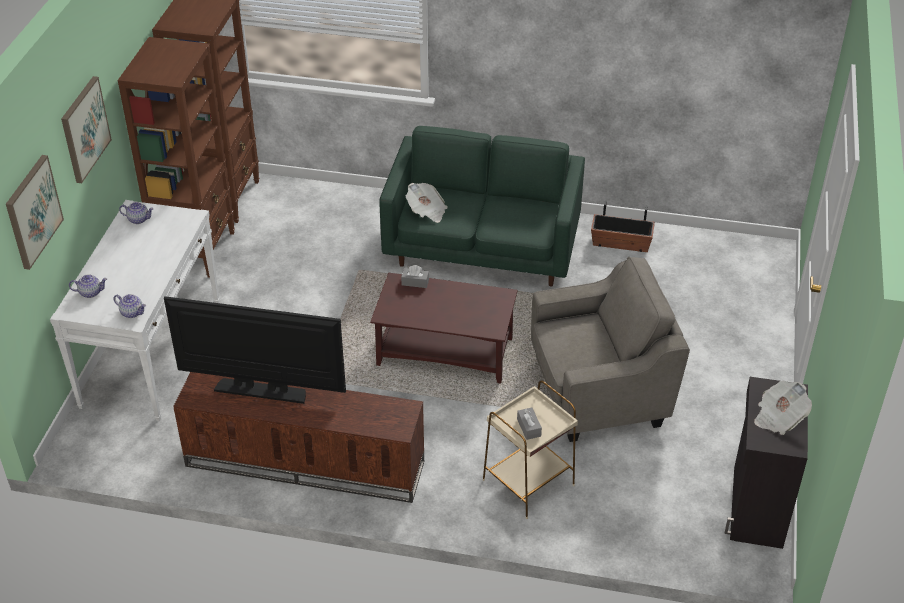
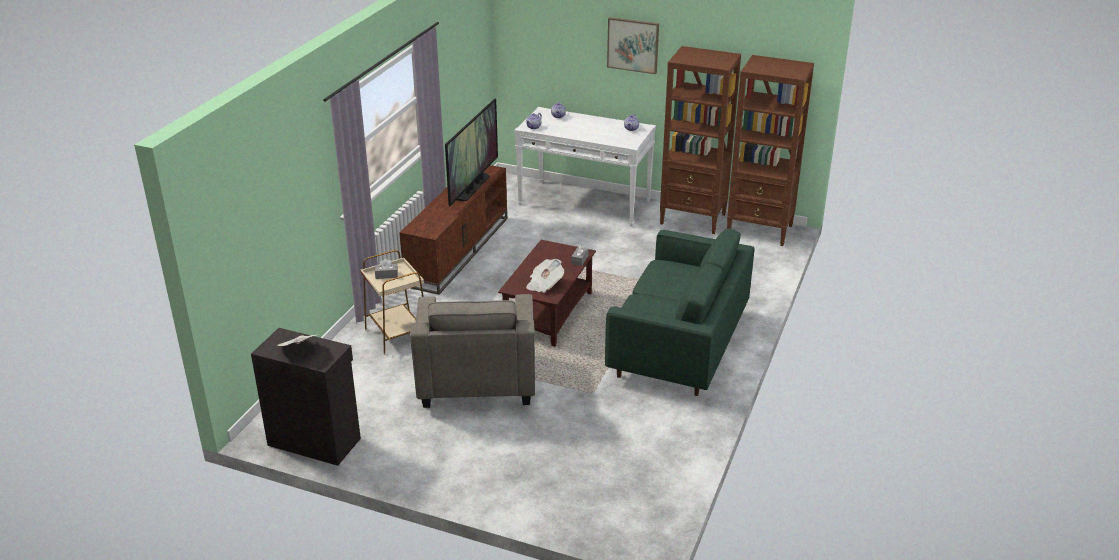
camera: 100 degrees right, 10 degrees down
picture [6,155,64,270] -> none
newspaper [406,183,447,223] -> newspaper moved to [526,259,564,293]
planter [591,201,655,252] -> none

